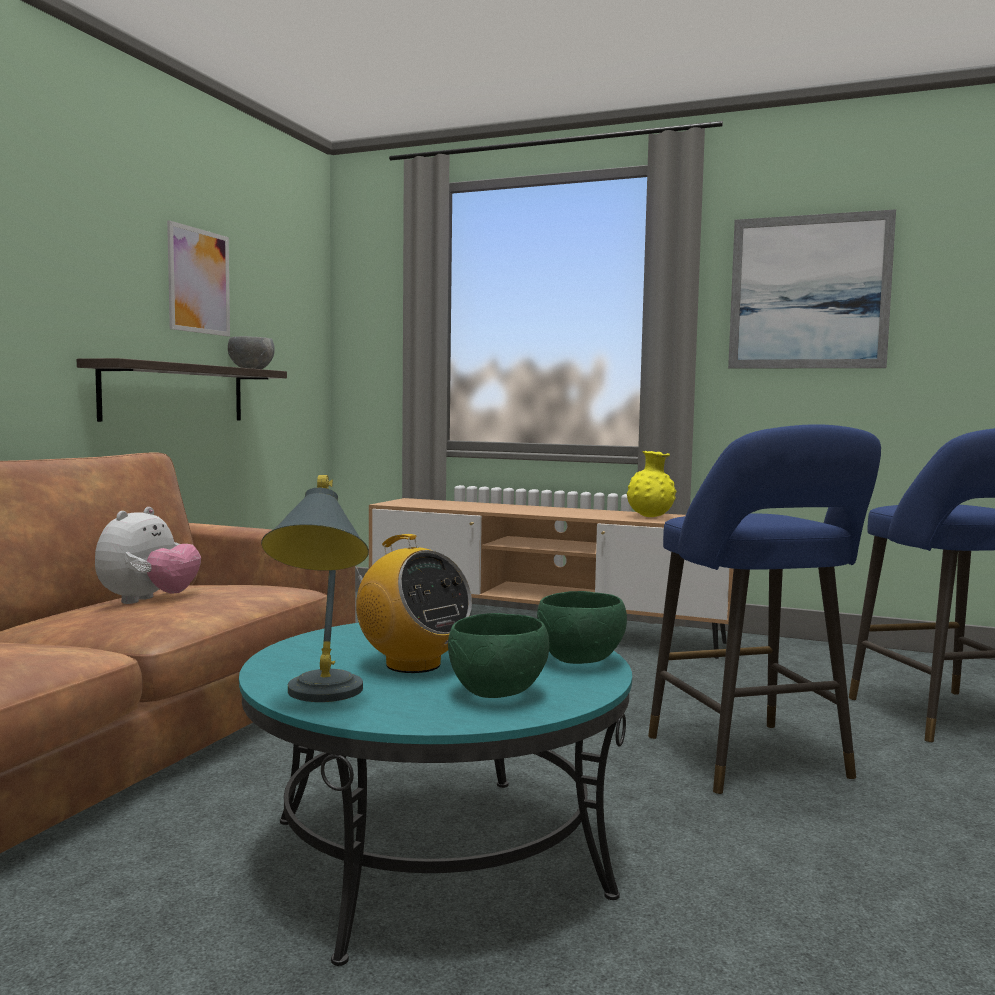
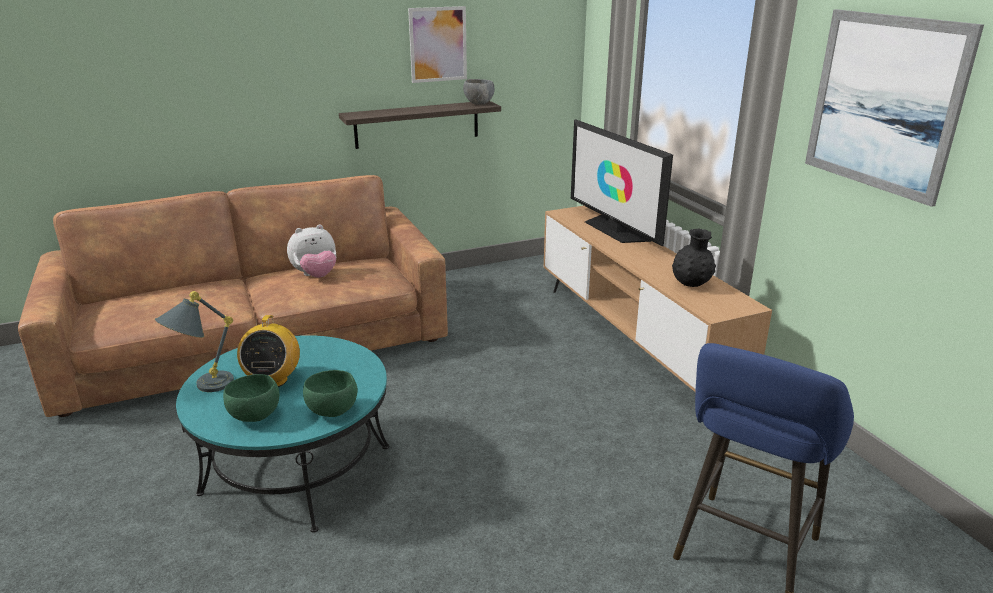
camera: 45 degrees right, 20 degrees up
yellow vase [627,451,676,517] -> black vase [672,228,716,287]
blue stool [648,424,881,794] -> none
none -> television [571,119,673,246]

